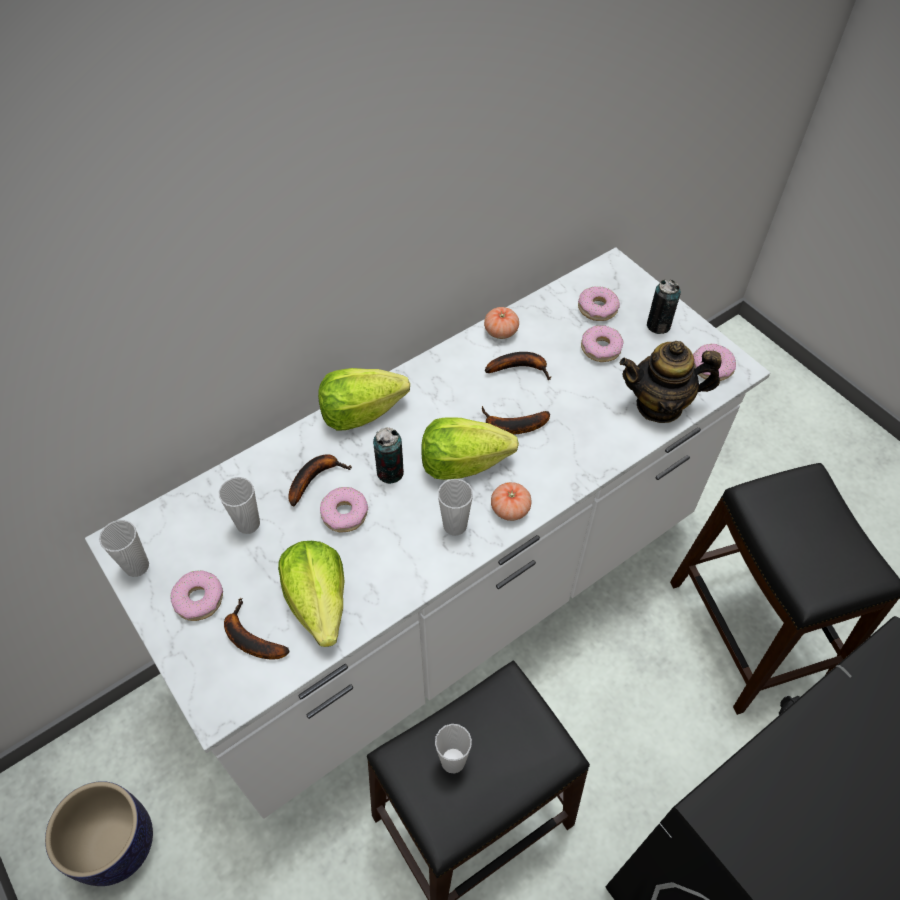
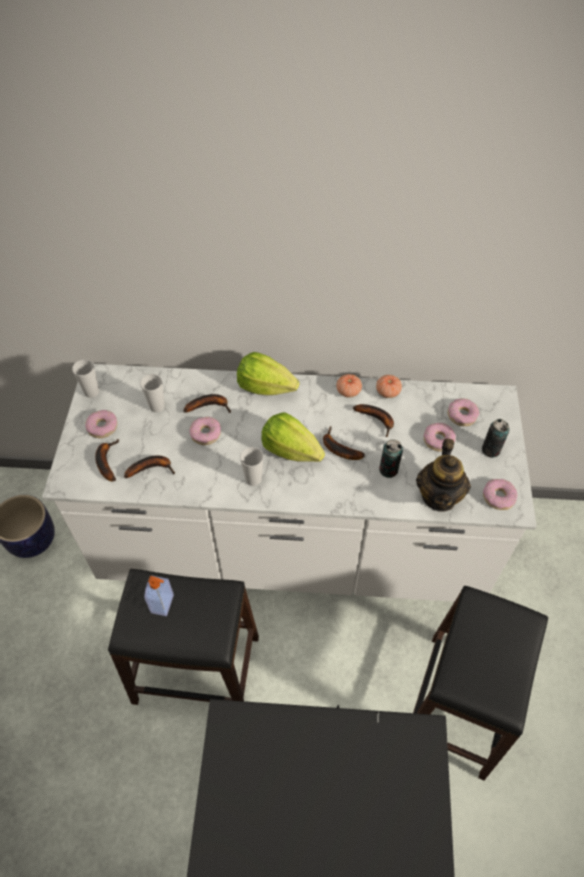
camera: 40 degrees right, 0 degrees up
lettuce [278,541,344,647] -> banana [124,455,175,479]
can [373,428,404,484] -> can moved to [379,440,403,478]
cup [435,724,472,774] -> soap dispenser [144,576,174,616]
tomato [491,482,531,521] -> tomato moved to [337,374,362,398]
teapot [620,341,722,423] -> teapot turned 120 degrees counterclockwise [416,438,471,512]

